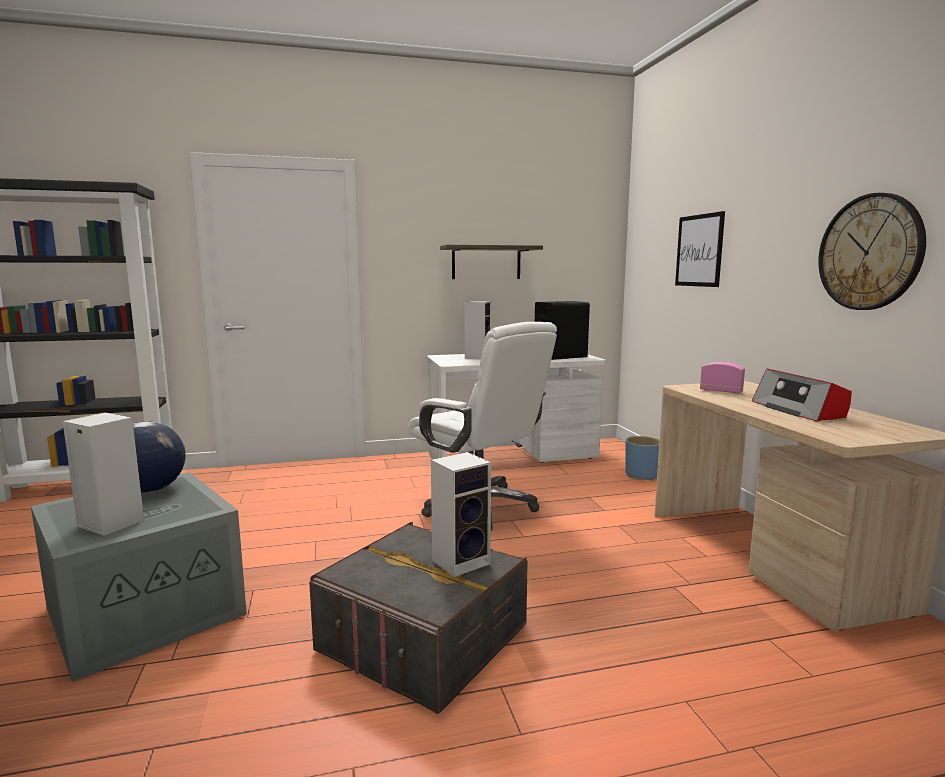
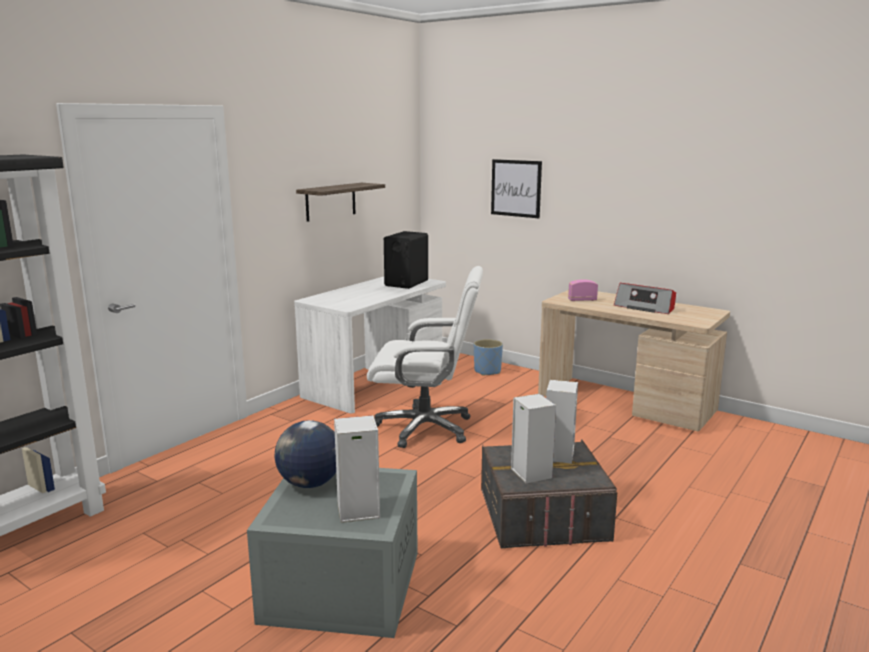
camera: 40 degrees left, 5 degrees up
speaker [465,301,492,360] -> speaker moved to [511,394,556,483]
wall clock [818,193,926,310] -> none

